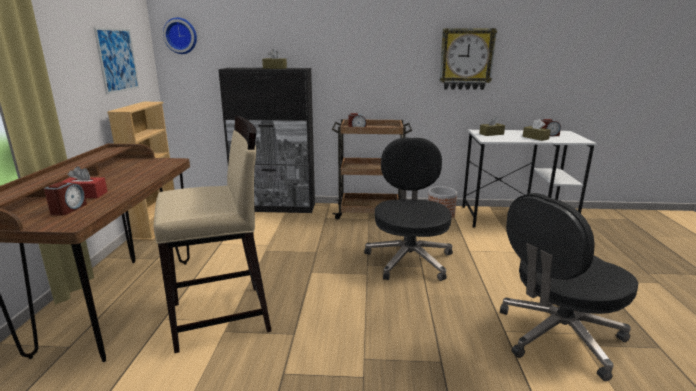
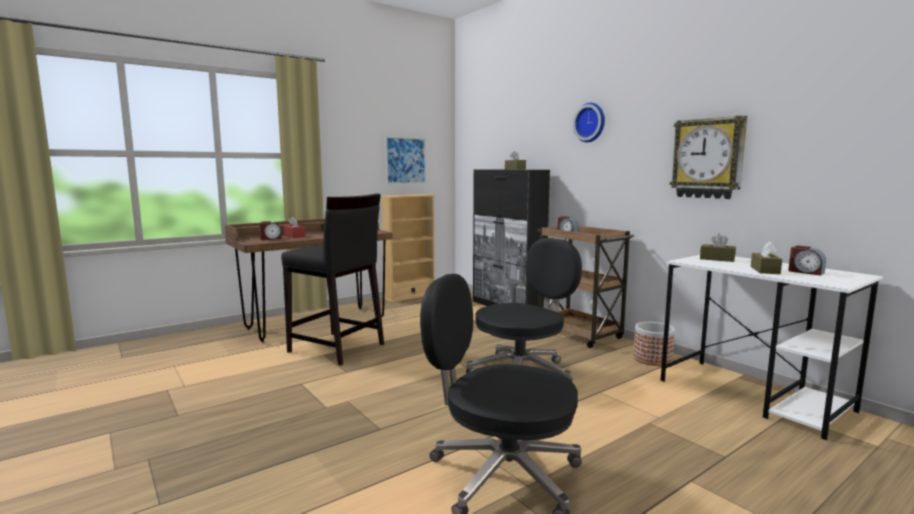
camera: 50 degrees right, 10 degrees down
beige stool [154,116,272,353] -> black stool [281,193,384,365]
wall clock [163,17,197,54] -> wall clock moved to [573,103,605,142]

